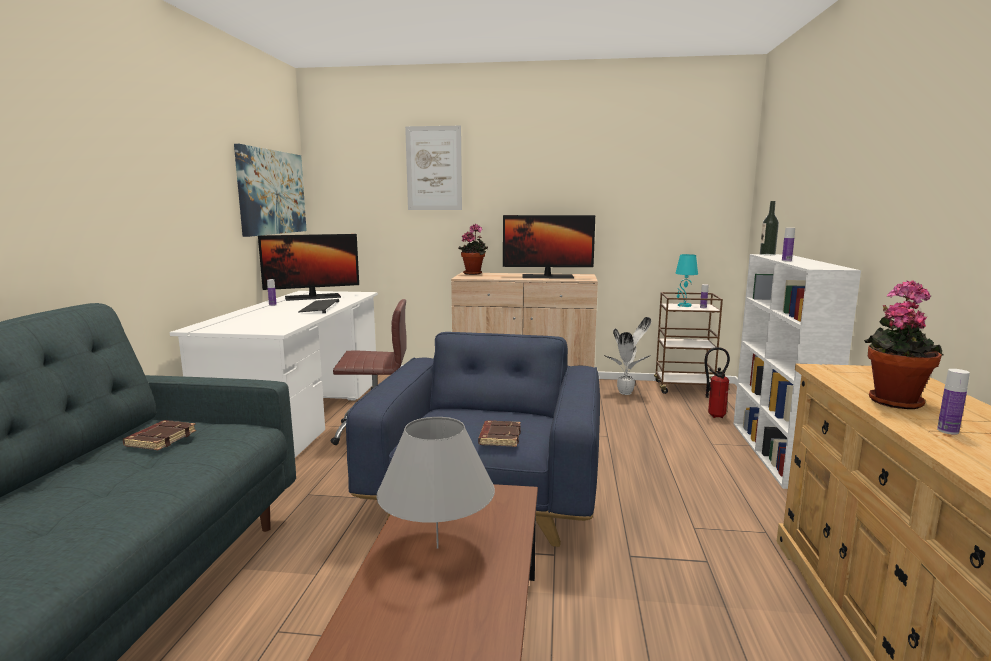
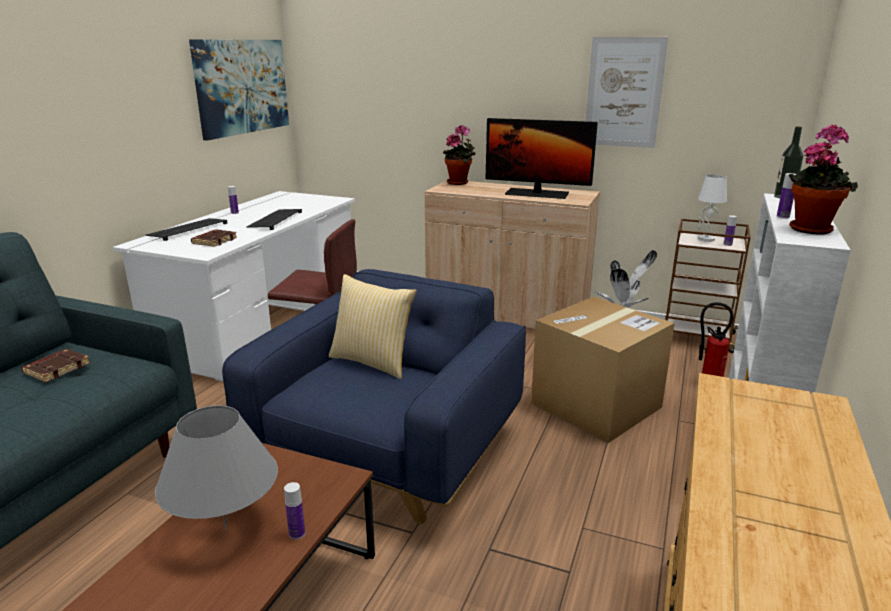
camera: 15 degrees right, 10 degrees up
monitor [258,234,359,301] -> none
picture [405,126,462,210] -> picture moved to [586,37,668,148]
brown book [478,421,521,447] -> brown book moved to [191,229,237,247]
turquoise table lamp [675,254,698,307] -> white table lamp [697,174,727,242]
potted plant [864,280,944,409] -> potted plant moved to [789,124,858,235]
bottle [937,369,970,435] -> bottle moved to [284,482,305,540]
none -> keyboard [145,218,228,241]
none -> pillow [329,274,417,379]
none -> cardboard box [531,297,675,443]

